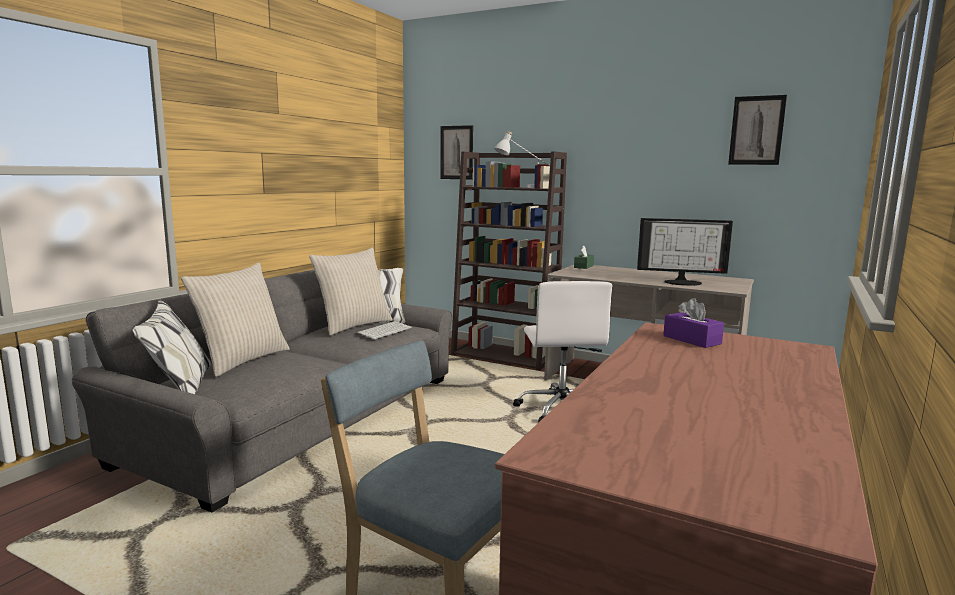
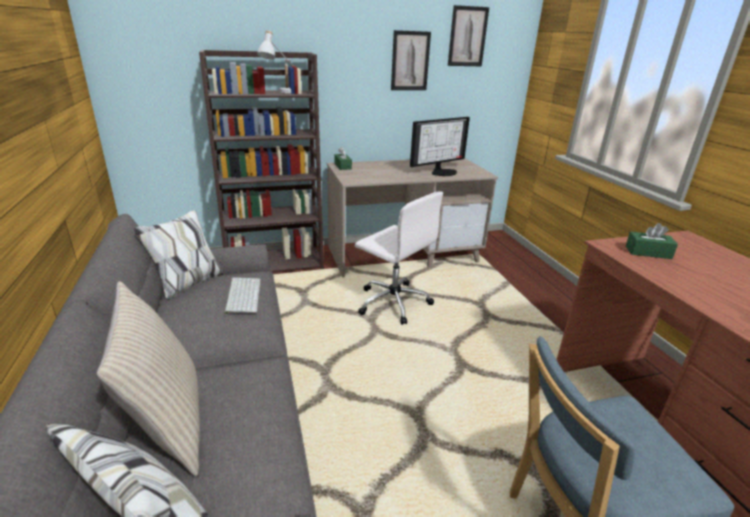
camera: 45 degrees left, 15 degrees up
beige pillow [309,248,393,335] -> none
picture [440,125,473,180] -> picture moved to [391,30,431,90]
purple tissue box [663,298,724,348] -> green tissue box [626,223,678,259]

